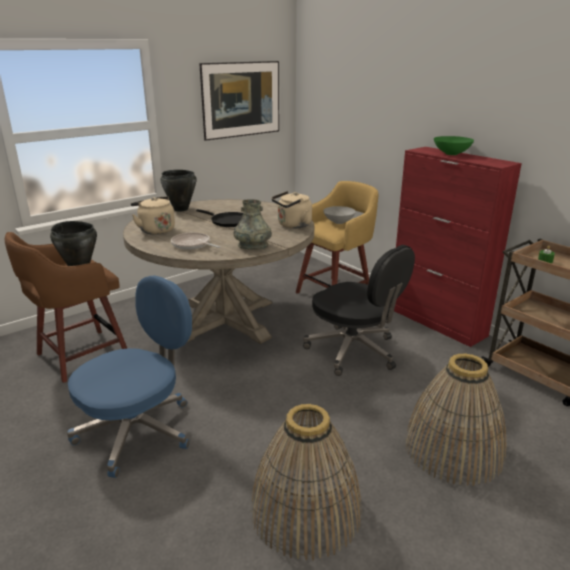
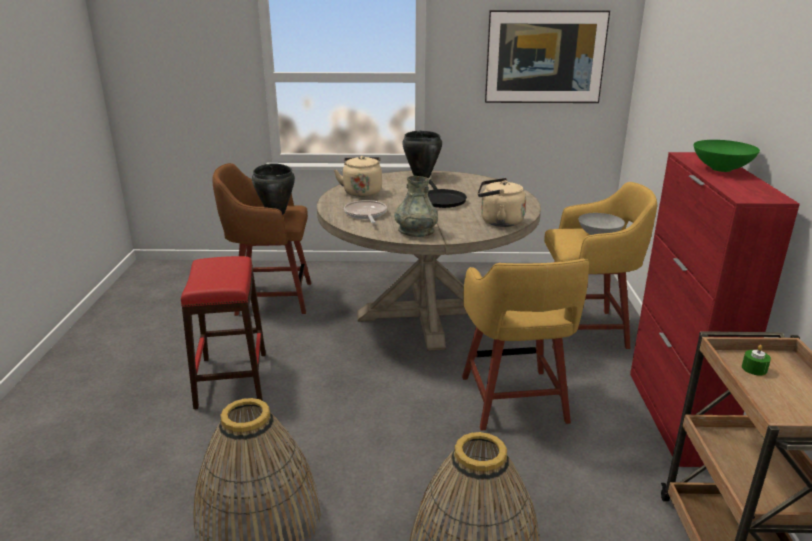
camera: 40 degrees right, 0 degrees up
blue office chair [67,275,192,478] -> red stool [181,256,266,409]
black office chair [303,245,415,376] -> yellow stool [462,259,589,431]

